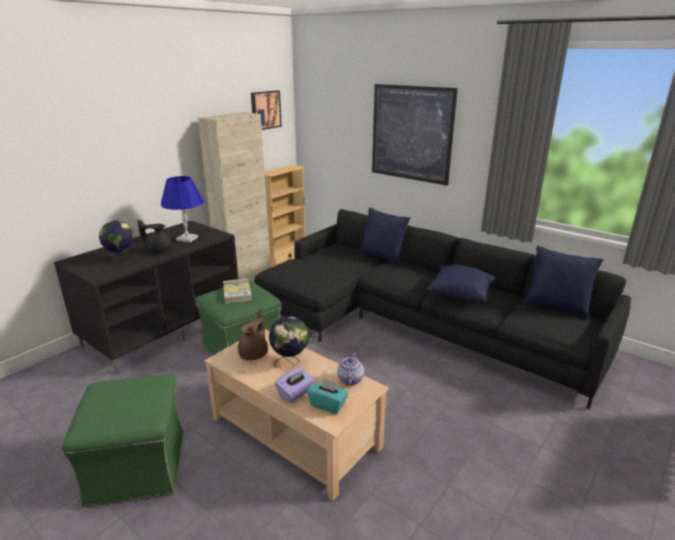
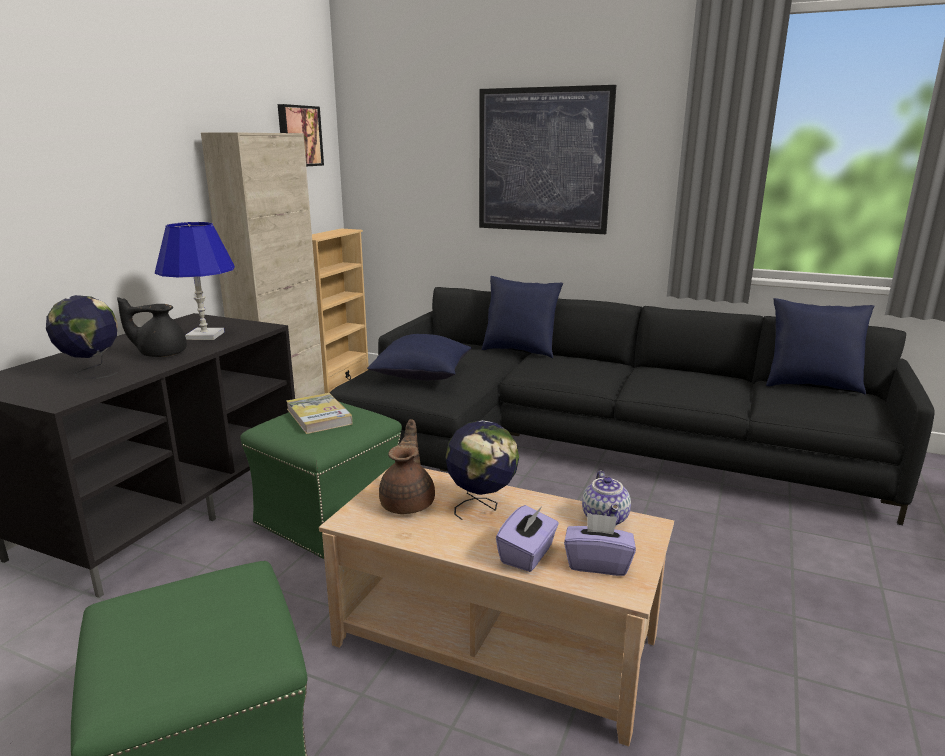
camera: 15 degrees left, 5 degrees down
turquoise tissue box [307,378,348,414] -> purple tissue box [564,513,636,576]
blue pillow [426,265,496,302] -> blue pillow moved to [367,334,471,380]

